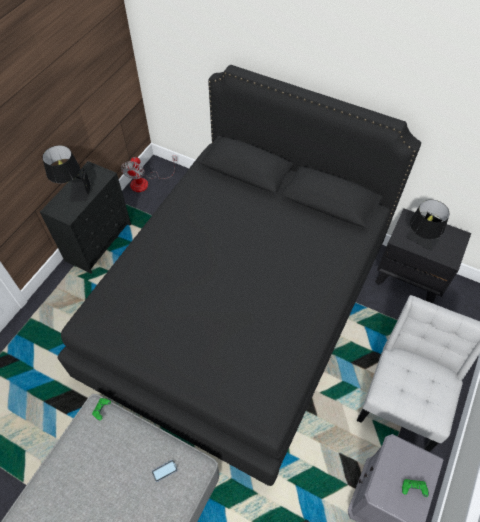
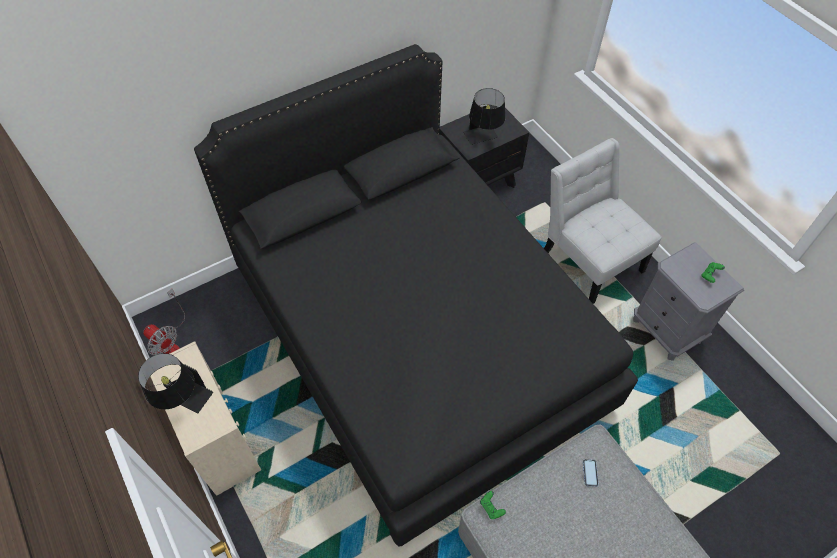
camera: 60 degrees left, 0 degrees up
black dresser [40,161,131,274] -> beige dresser [150,341,261,496]

